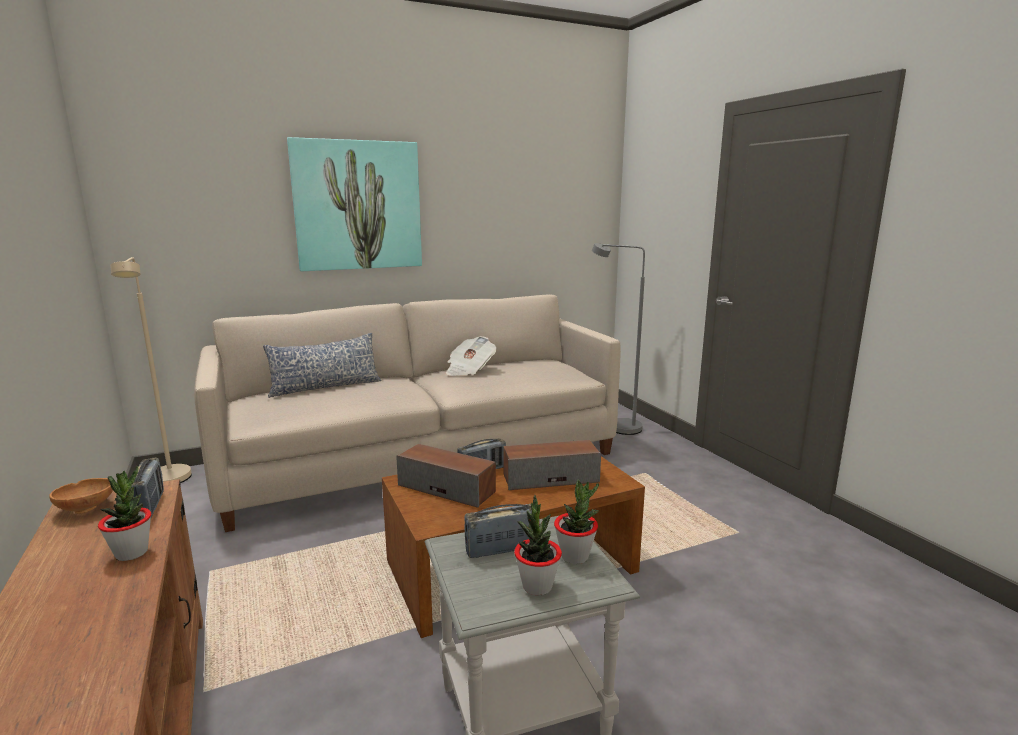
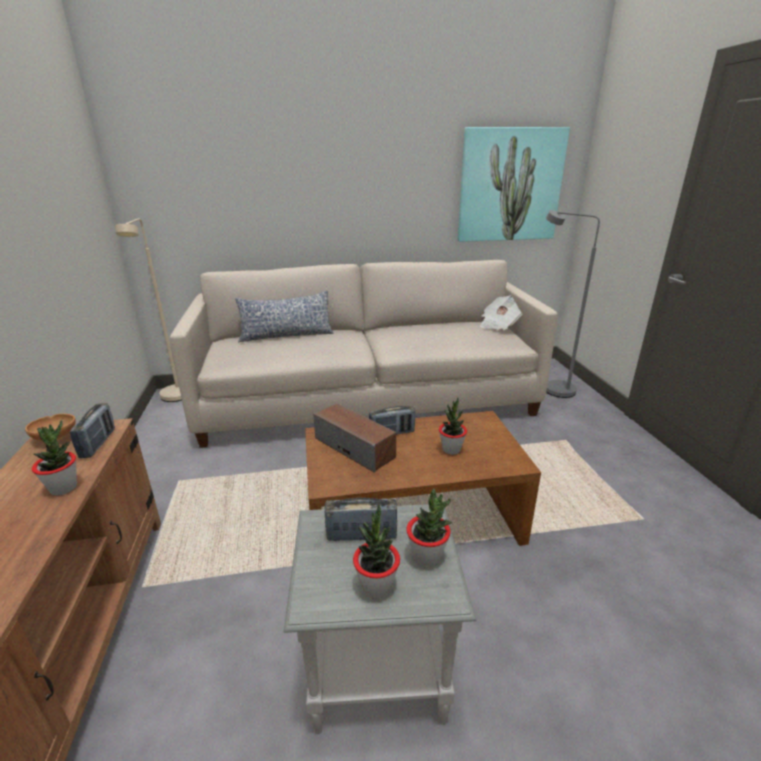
camera: 15 degrees right, 10 degrees up
picture [287,137,422,271] -> picture moved to [458,127,570,242]
newspaper [446,336,496,376] -> newspaper moved to [480,295,522,330]
speaker [503,440,601,490] -> potted plant [439,398,467,455]

